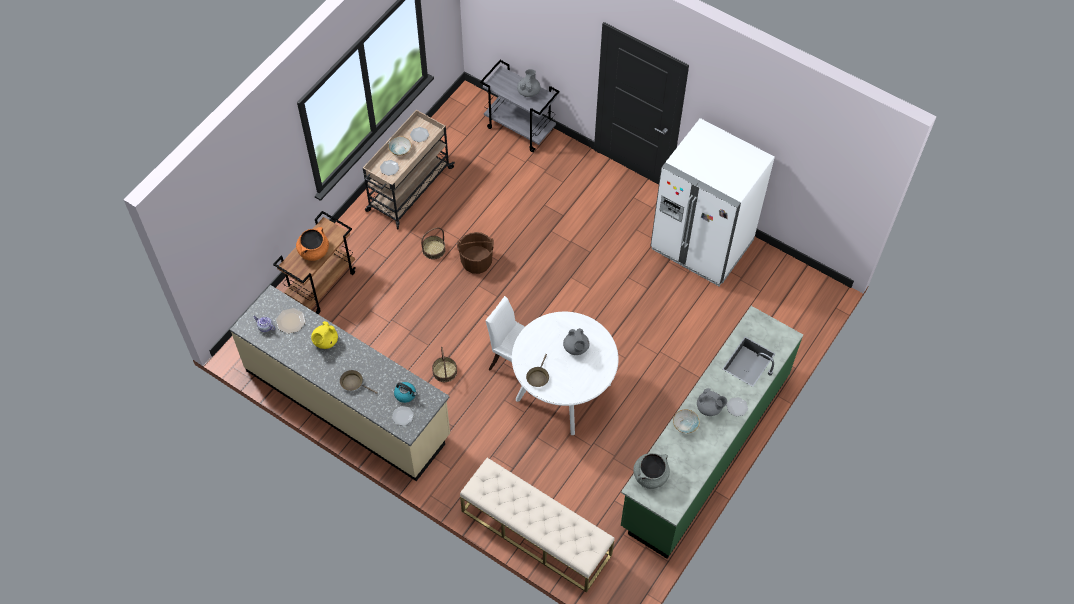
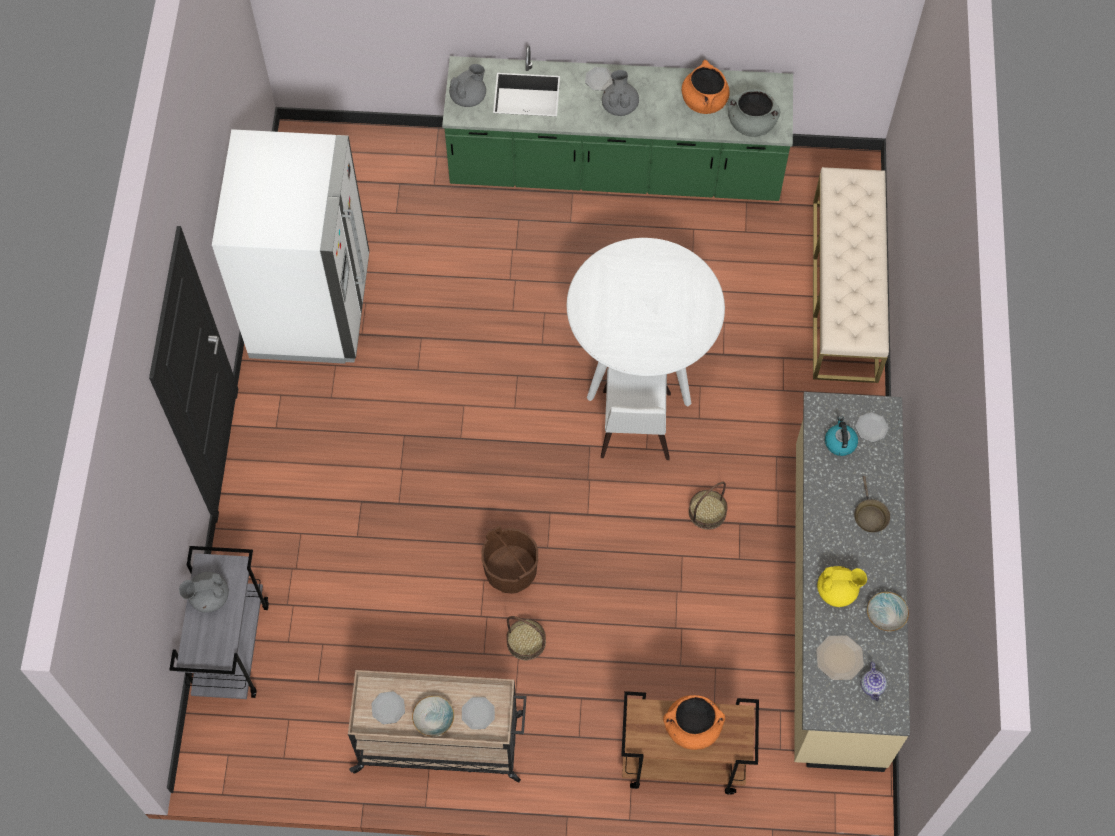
camera: 120 degrees left, 5 degrees up
brown frying pan [526,354,549,387] -> none
grey teapot [563,328,589,355] -> grey teapot moved to [449,64,486,107]
bowl [673,409,700,433] -> bowl moved to [867,592,909,631]
none -> orange cooking pot [682,60,730,114]

